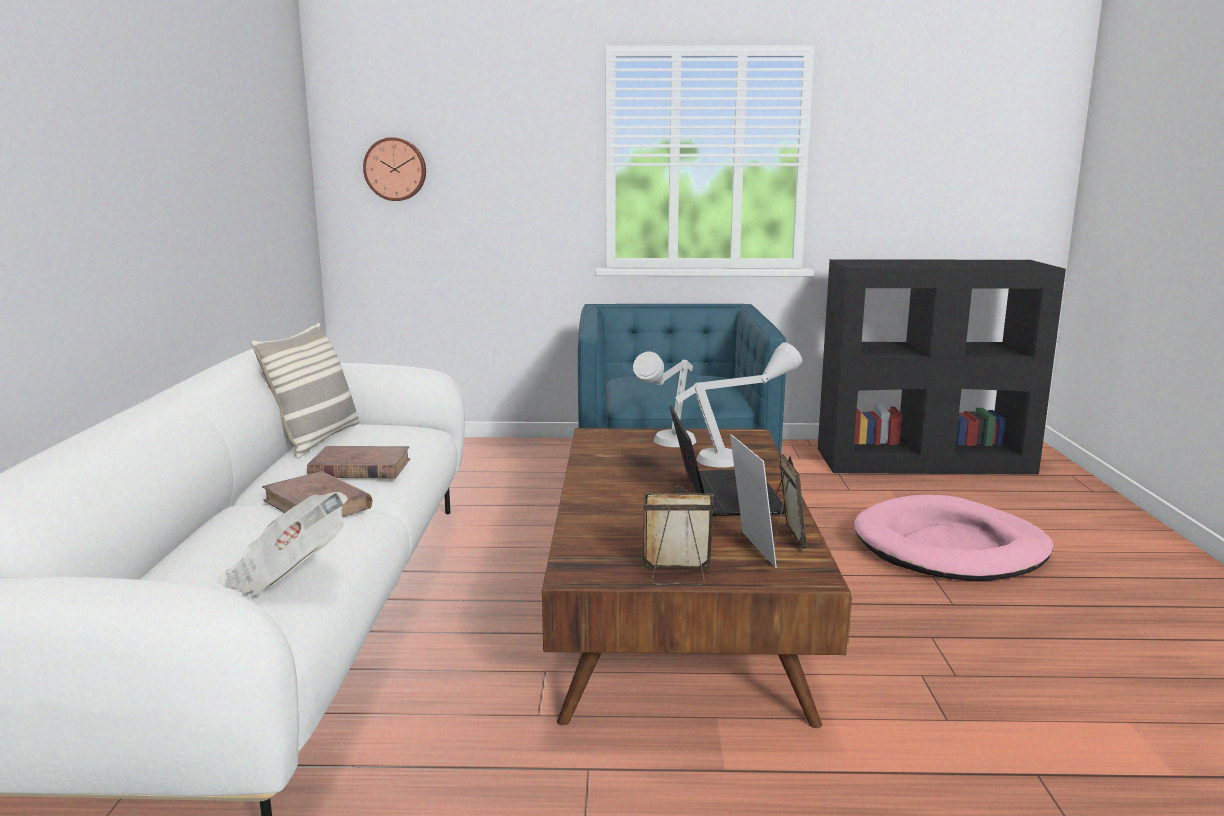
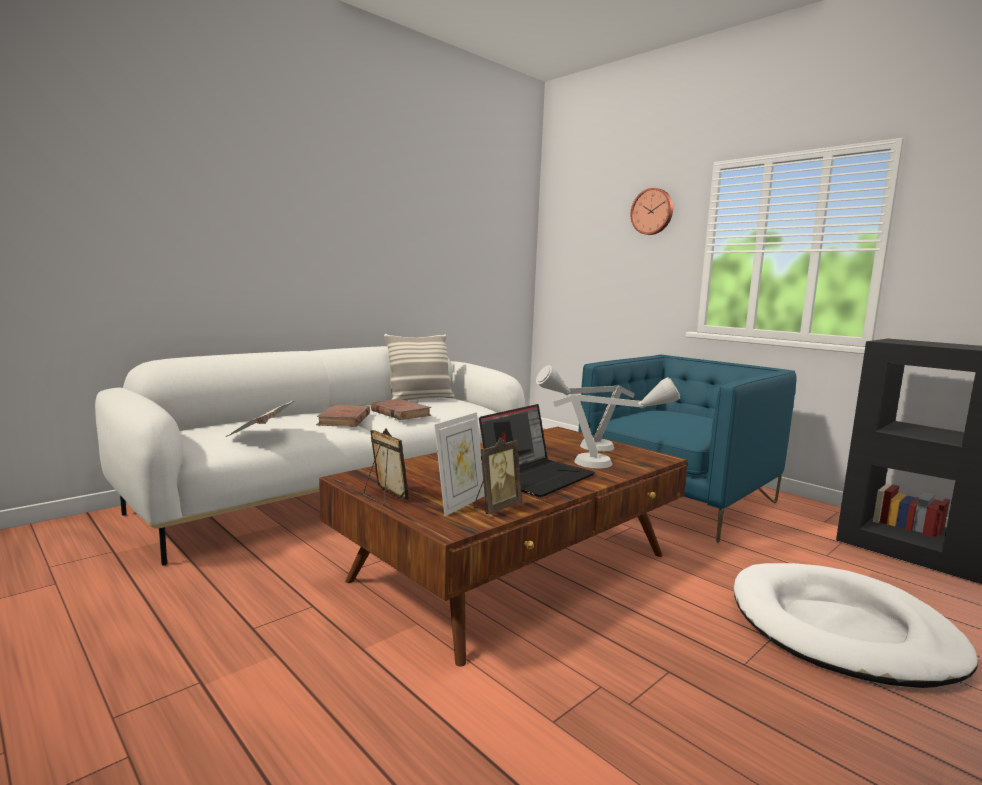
camera: 45 degrees right, 5 degrees down
wall clock [363,137,426,201] -> wall clock moved to [631,188,673,235]
pink dog bed [854,495,1053,581] -> white dog bed [734,563,978,688]

